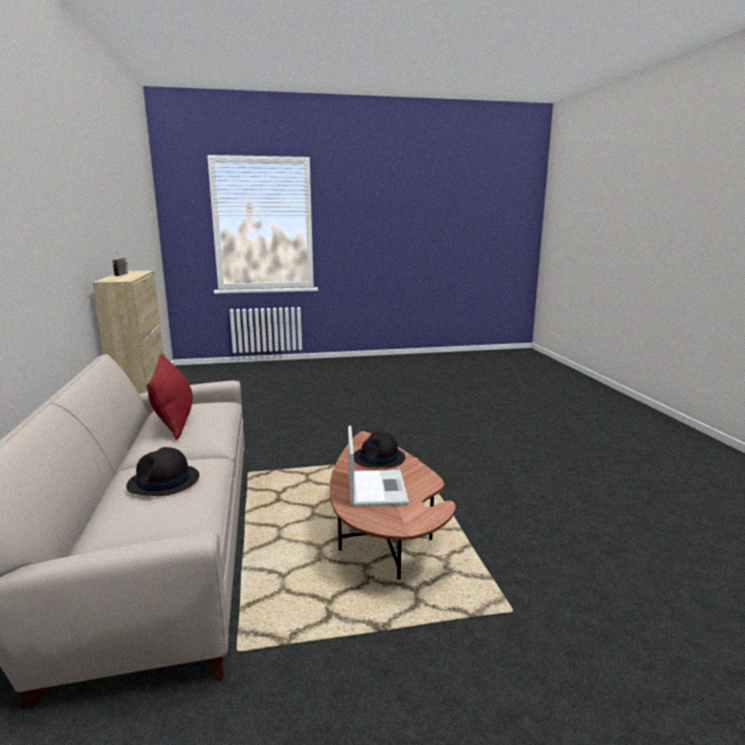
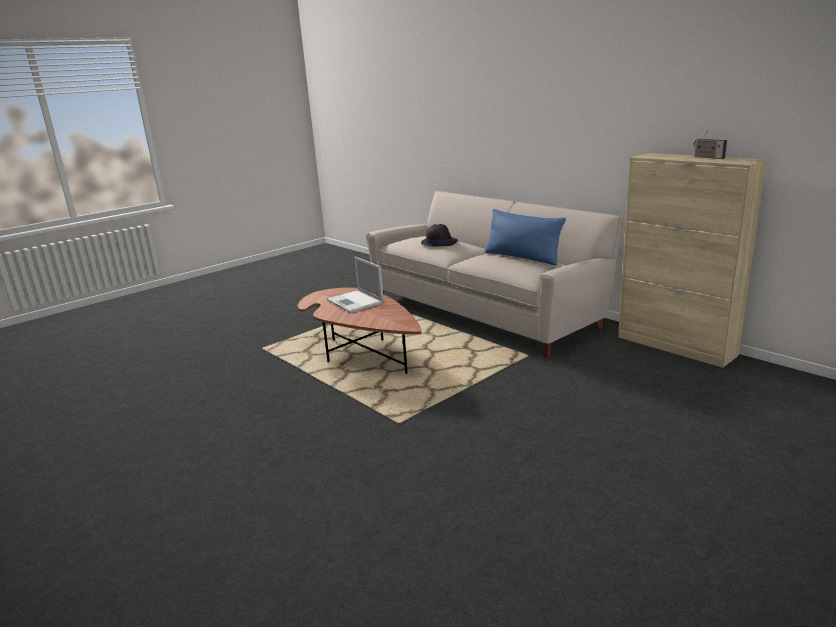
camera: 150 degrees right, 5 degrees up
red pillow [147,354,193,440] -> blue pillow [485,209,566,266]
black hat [354,432,405,468] -> none

